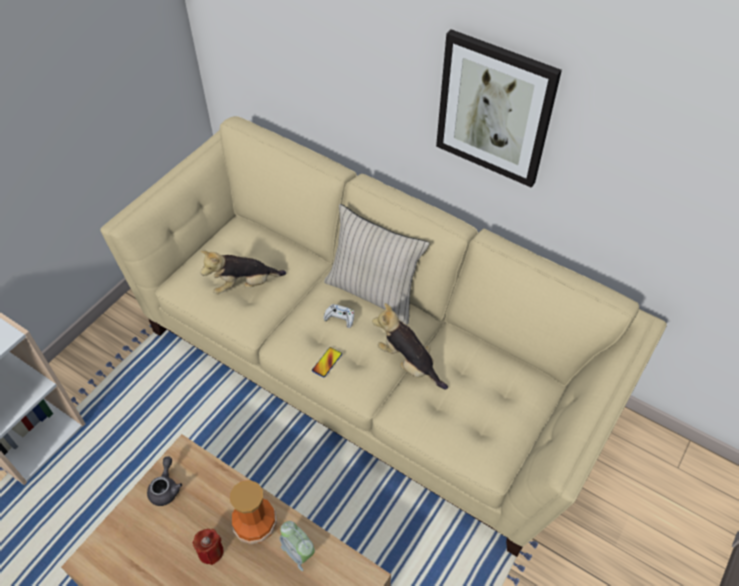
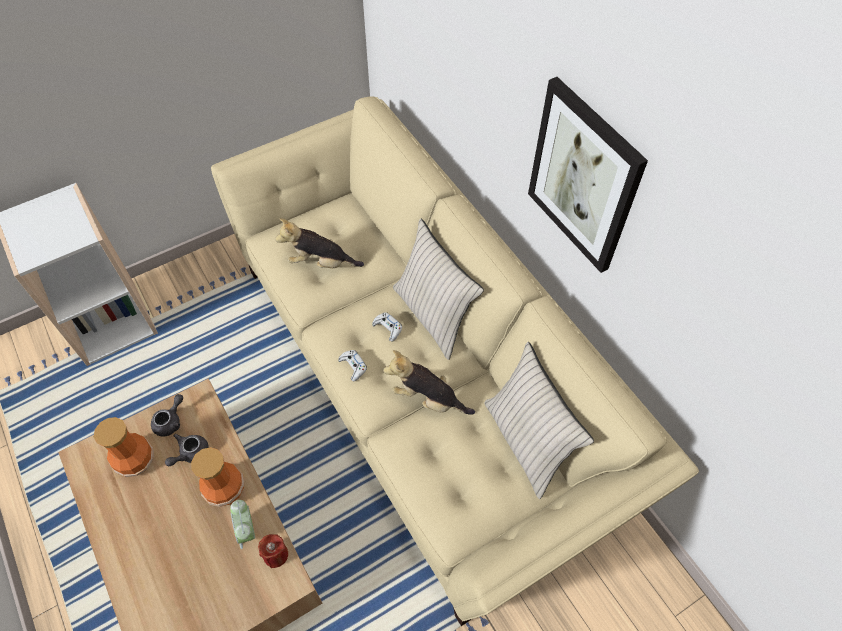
camera: 25 degrees right, 5 degrees up
red candle [193,529,224,565] -> red candle moved to [258,534,288,568]
phone [312,347,342,377] -> white game controller [338,350,367,381]
plush toy [372,303,448,389] -> plush toy turned 45 degrees counterclockwise [383,350,475,415]
none -> vase [94,417,153,477]
none -> grey teapot [165,434,209,466]
none -> beige pillow [485,342,594,499]

